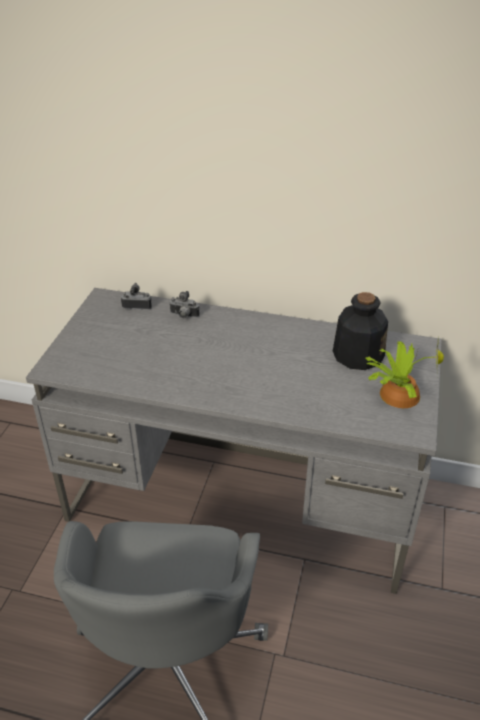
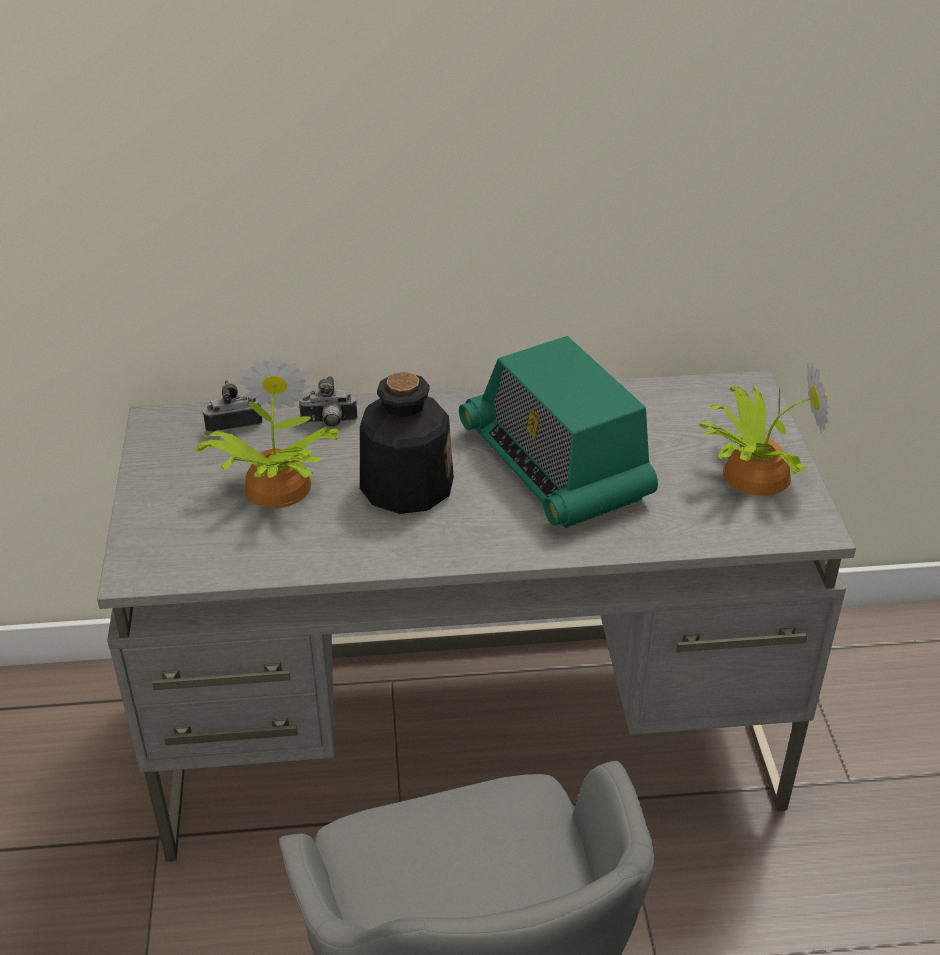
camera: 20 degrees left, 0 degrees up
bottle [333,292,388,370] -> bottle moved to [360,372,454,514]
none -> potted plant [194,356,339,508]
none -> radio [459,336,658,528]

